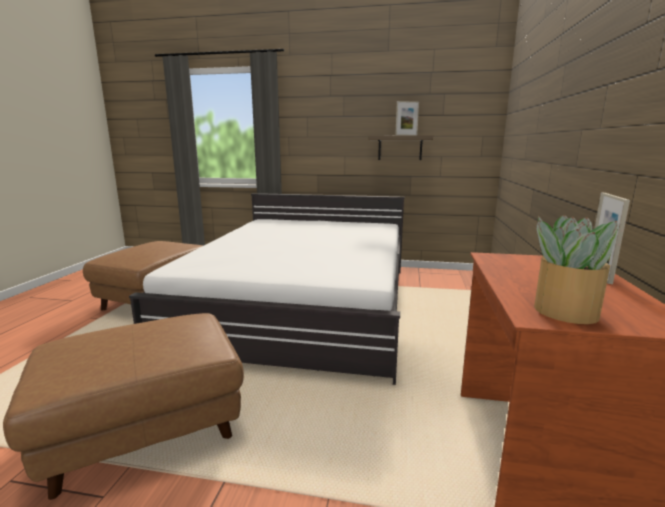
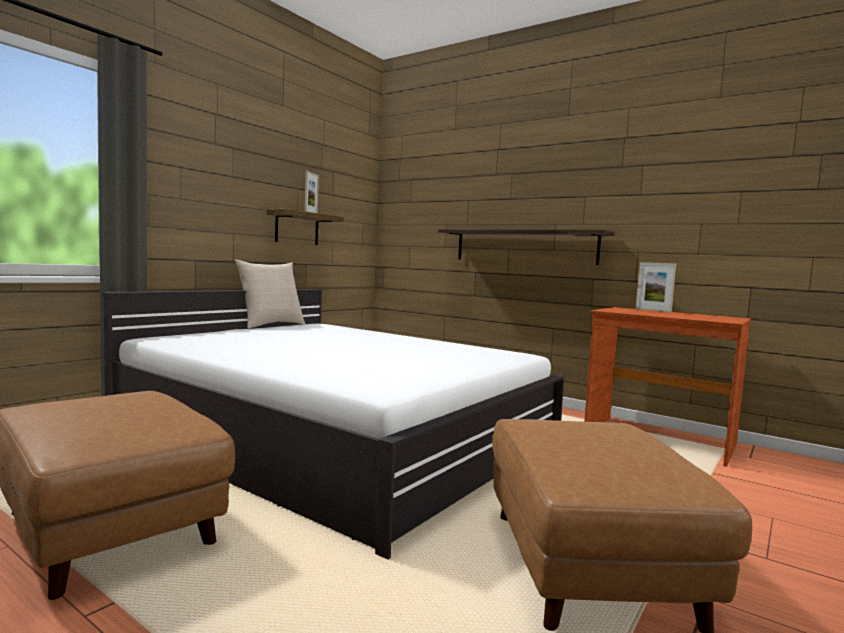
camera: 65 degrees left, 10 degrees down
potted plant [534,215,621,324] -> none
none -> beige pillow [235,259,305,329]
none -> shelf [438,229,614,265]

